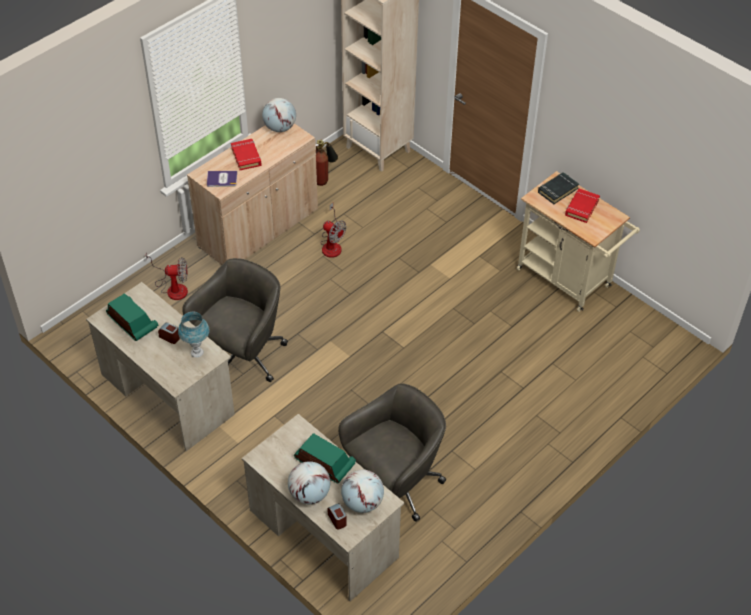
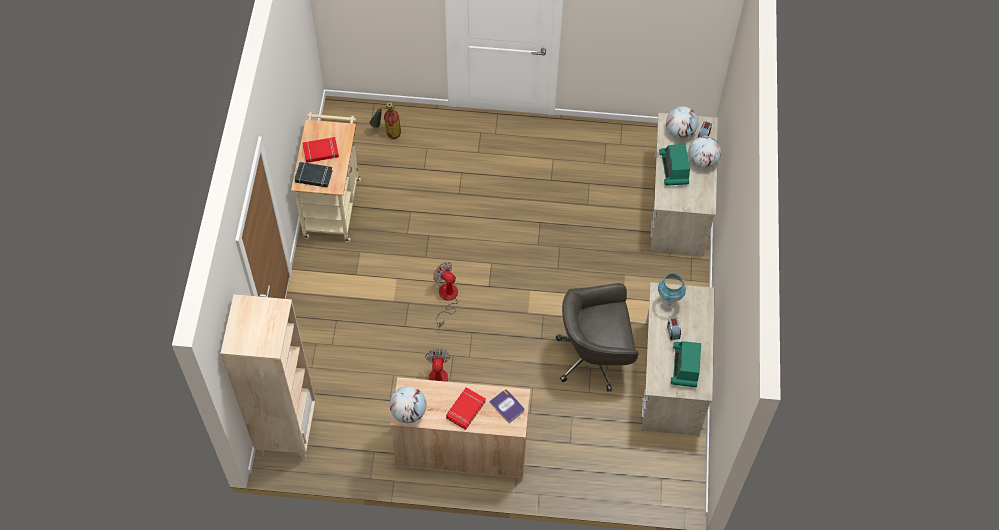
camera: 130 degrees left, 10 degrees up
fan [146,253,188,300] -> fan moved to [433,262,458,327]
fire extinguisher [316,140,338,186] -> fire extinguisher moved to [370,102,401,139]
grey office chair [338,384,446,522] -> none

